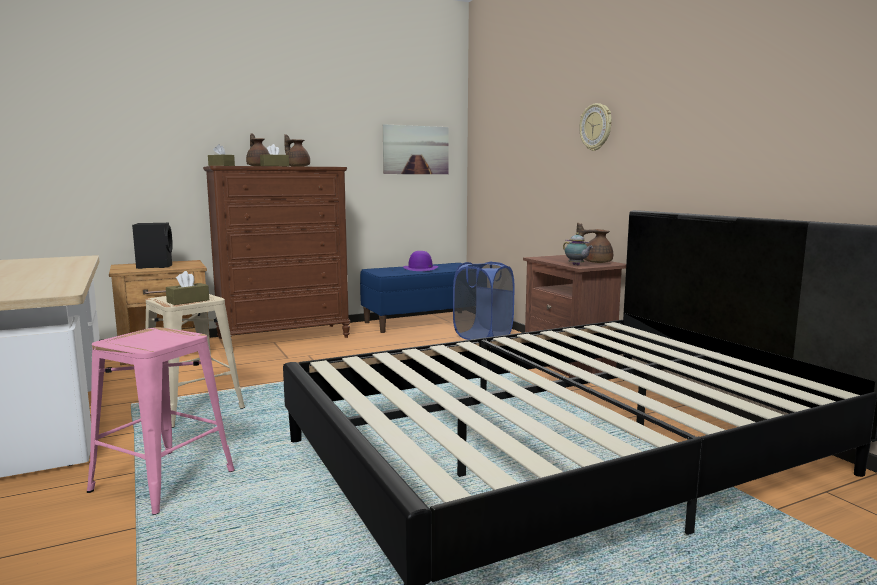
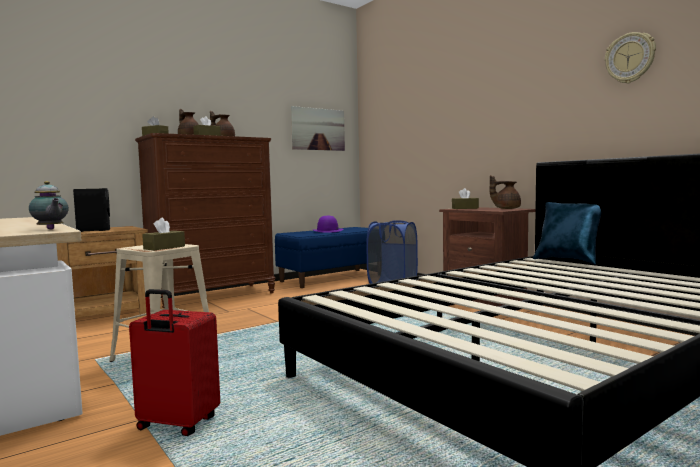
camera: 10 degrees left, 5 degrees down
pink stool [87,327,235,515] -> red suitcase [129,289,220,436]
teapot [563,232,593,266] -> teapot moved to [29,181,69,230]
wall clock [579,103,612,151] -> wall clock moved to [605,32,656,84]
none -> brown tissue box [452,188,479,209]
none -> blue pillow [533,202,601,265]

